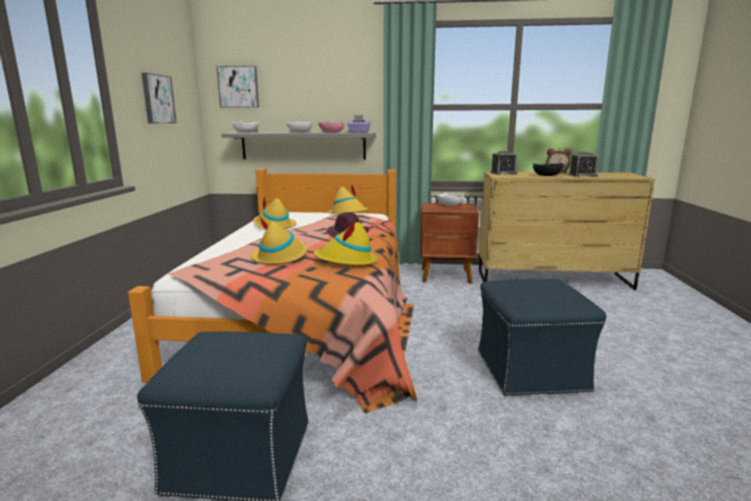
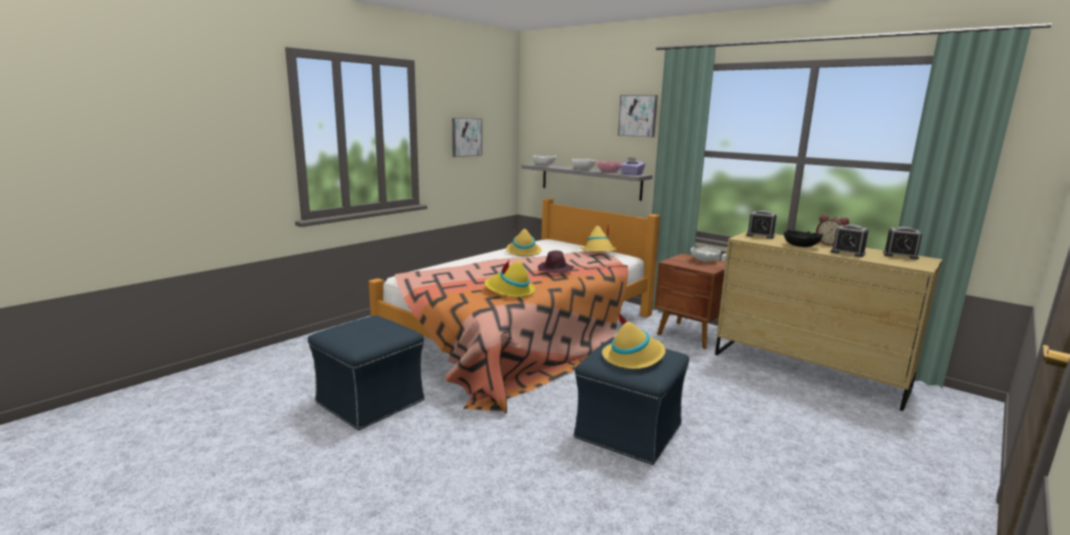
camera: 35 degrees right, 0 degrees up
picture [216,66,259,108] -> picture moved to [618,95,658,137]
yellow hat [250,216,307,265] -> yellow hat moved to [602,311,666,369]
none -> alarm clock [883,227,922,260]

